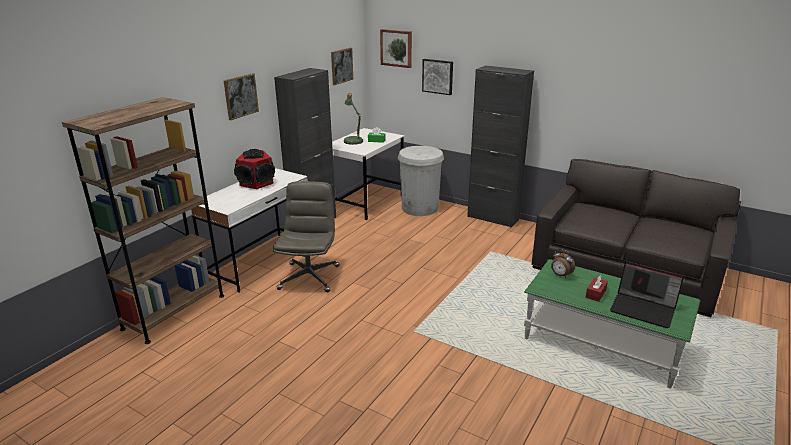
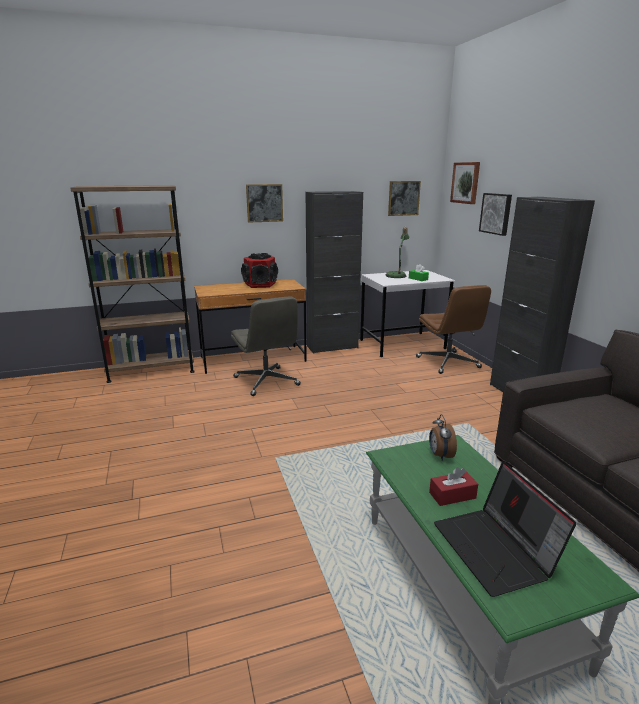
camera: 40 degrees right, 5 degrees down
white desk [191,168,308,293] -> brown desk [194,279,307,374]
grey office chair [273,181,339,292] -> grey office chair turned 105 degrees clockwise [231,296,301,396]
white trash can [398,146,444,216] -> brown office chair [416,285,491,374]

